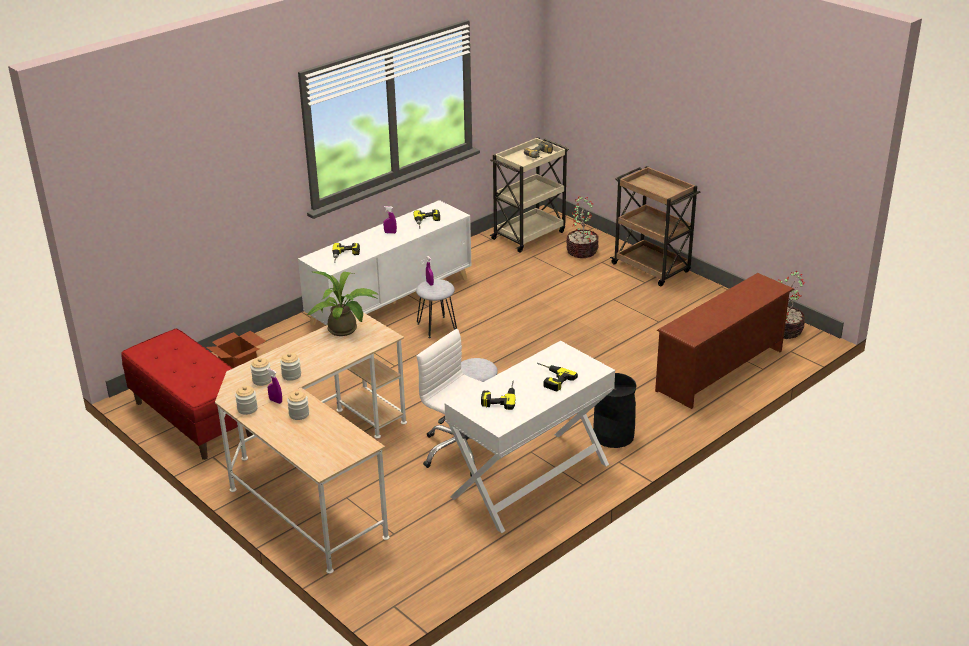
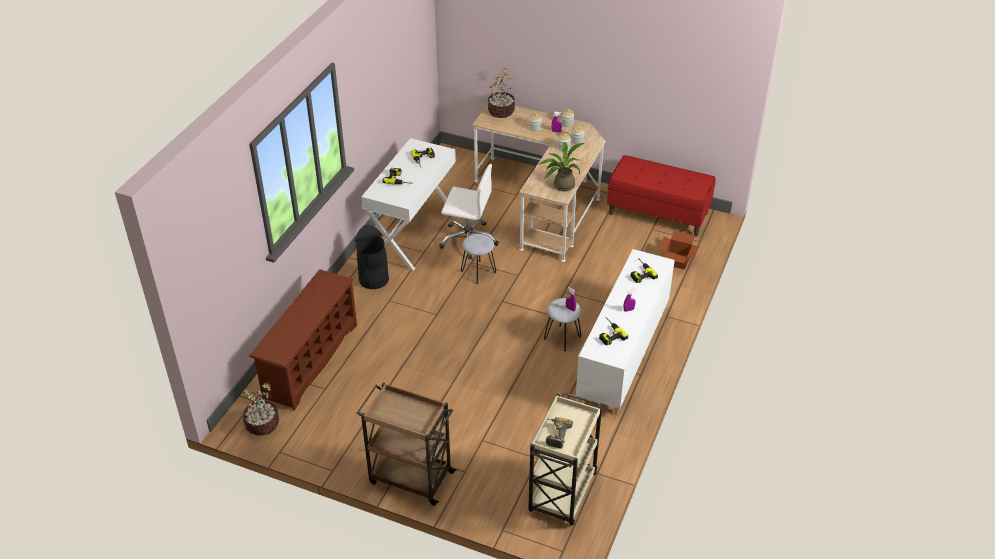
camera: 155 degrees right, 10 degrees up
potted plant [566,197,599,258] -> potted plant moved to [488,68,515,118]

